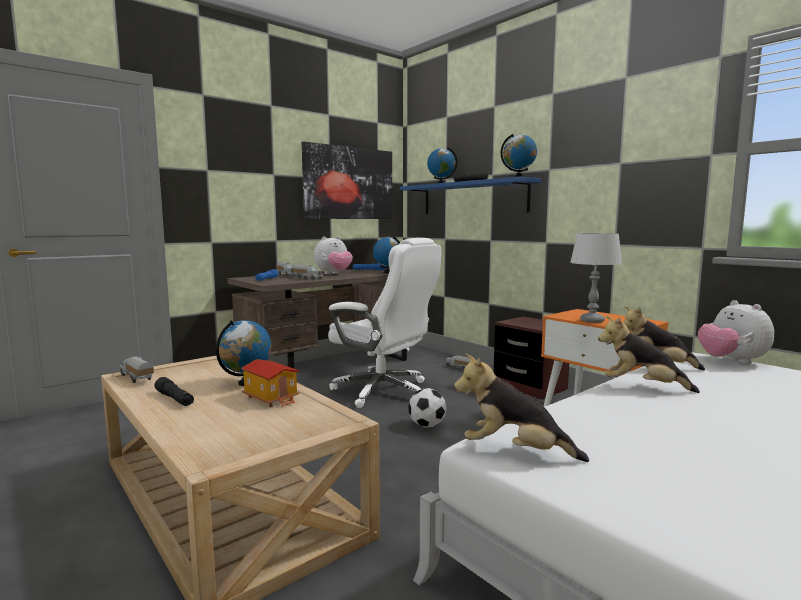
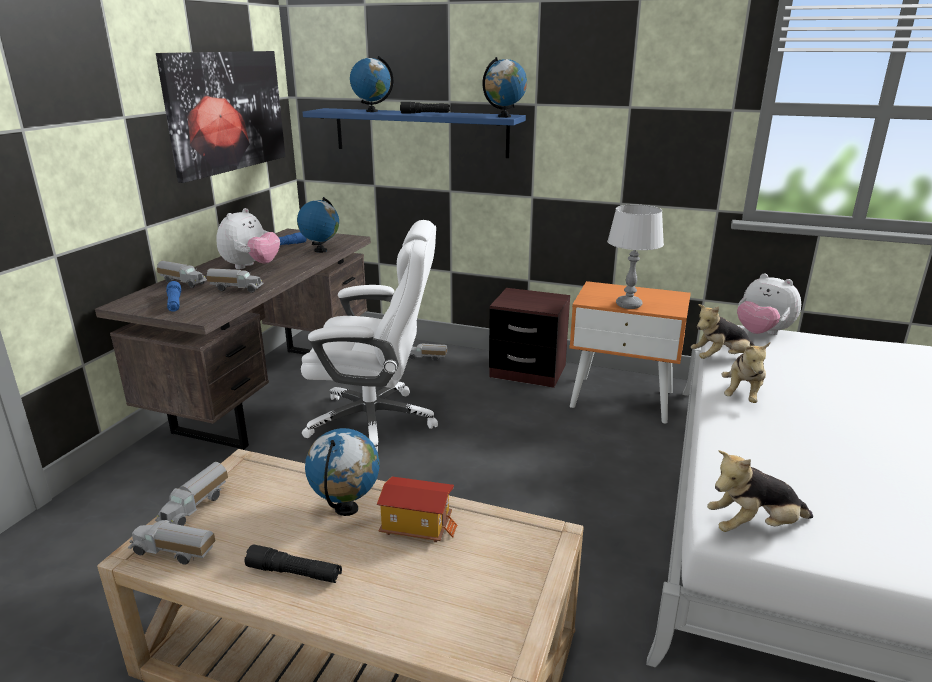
camera: 30 degrees left, 15 degrees up
football [408,388,447,428] -> none
plush toy [598,316,700,393] -> plush toy turned 60 degrees counterclockwise [722,342,770,403]
none -> toy truck [155,462,228,526]

